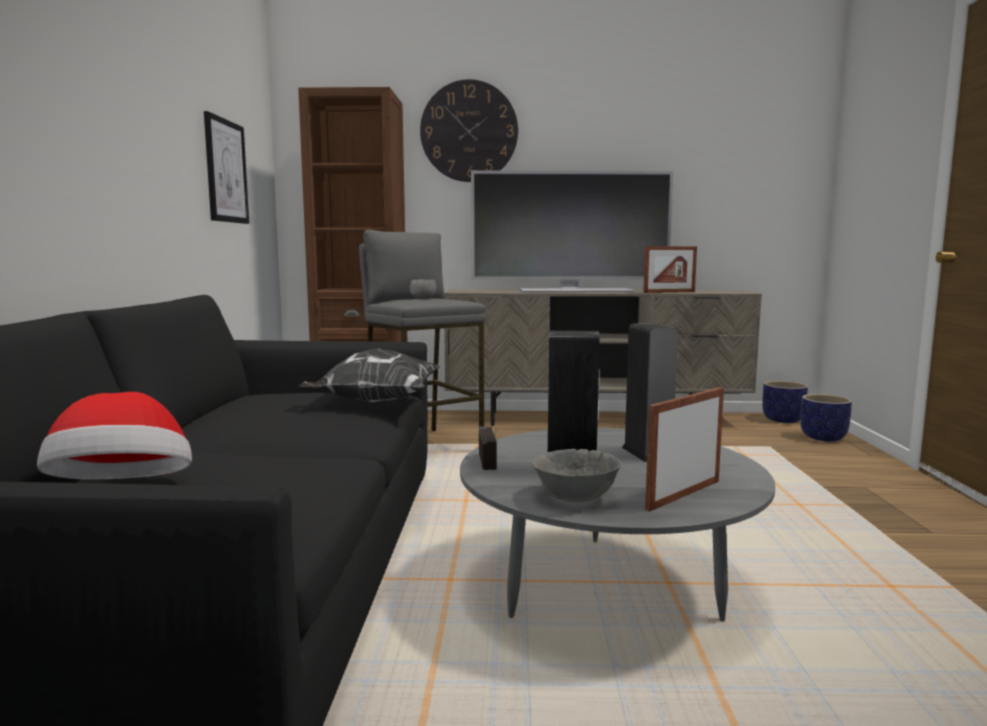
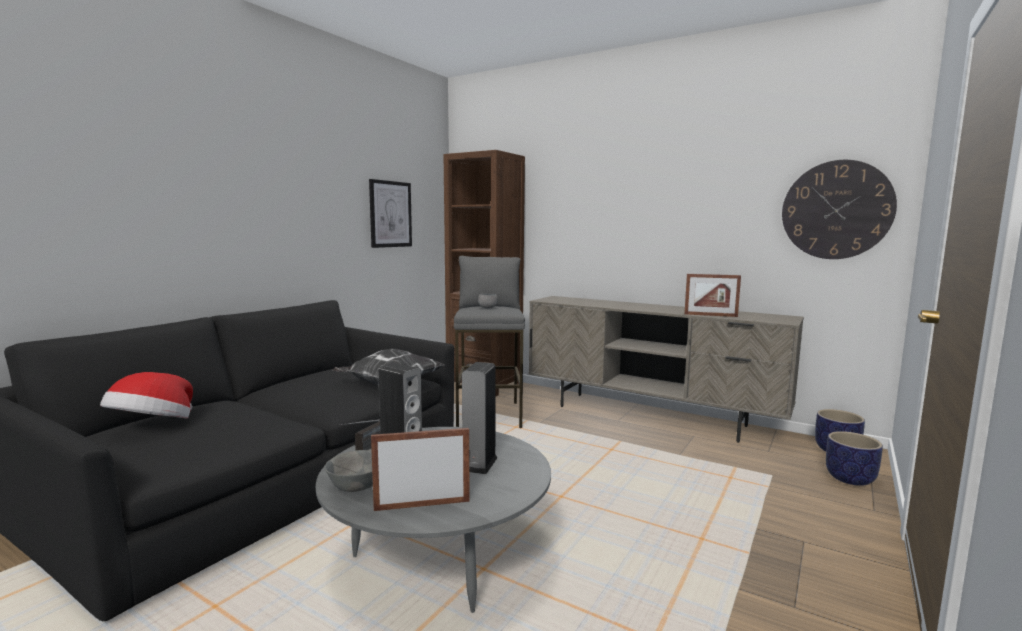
camera: 30 degrees right, 0 degrees up
wall clock [420,79,518,182] -> wall clock moved to [782,160,897,259]
television [471,170,673,292] -> none

